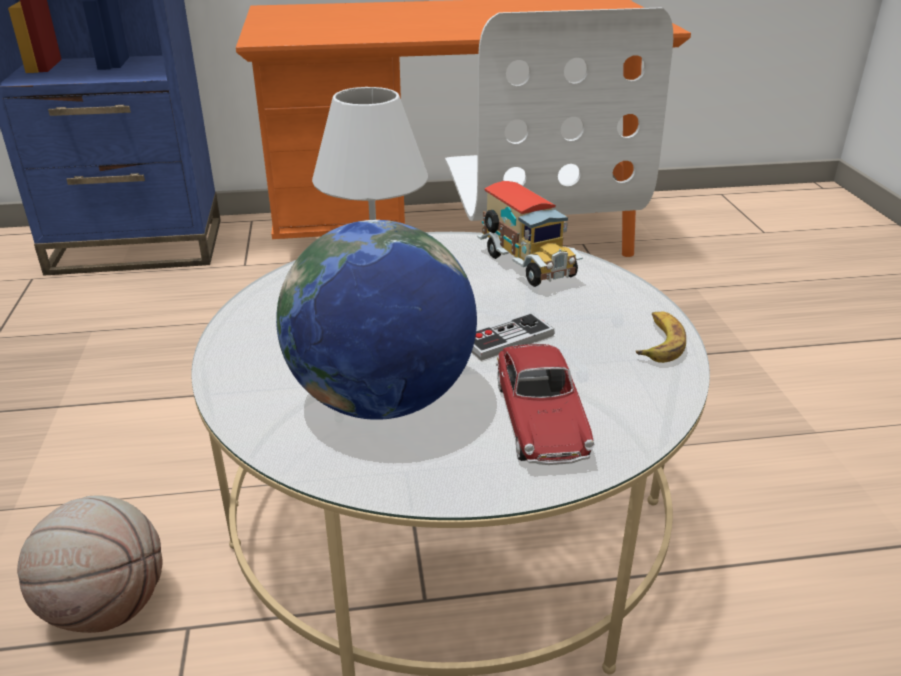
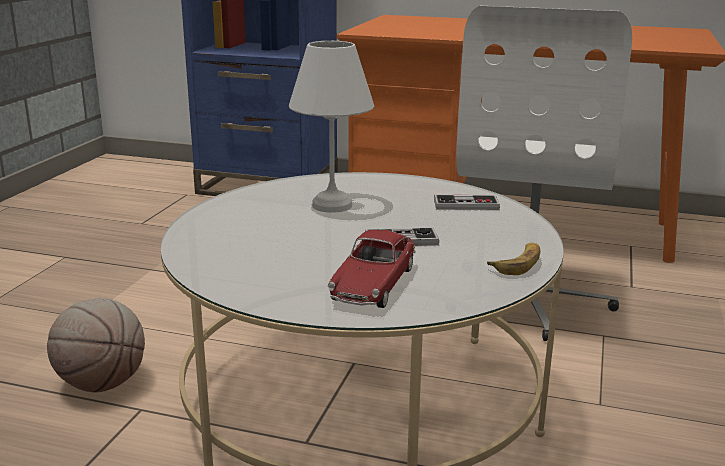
camera: 25 degrees right, 10 degrees down
globe [276,220,477,420] -> none
toy truck [477,181,583,287] -> game controller [434,194,500,210]

